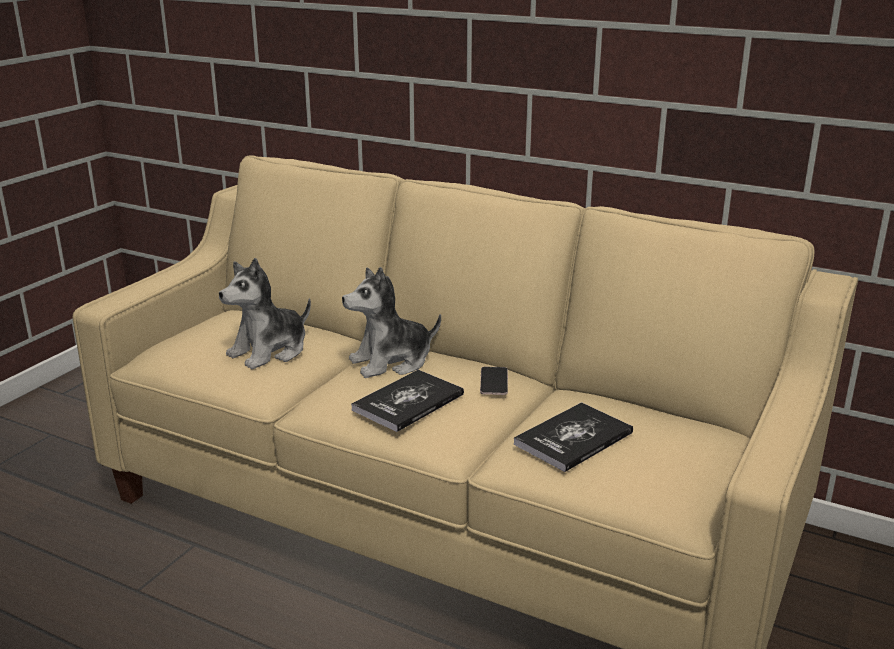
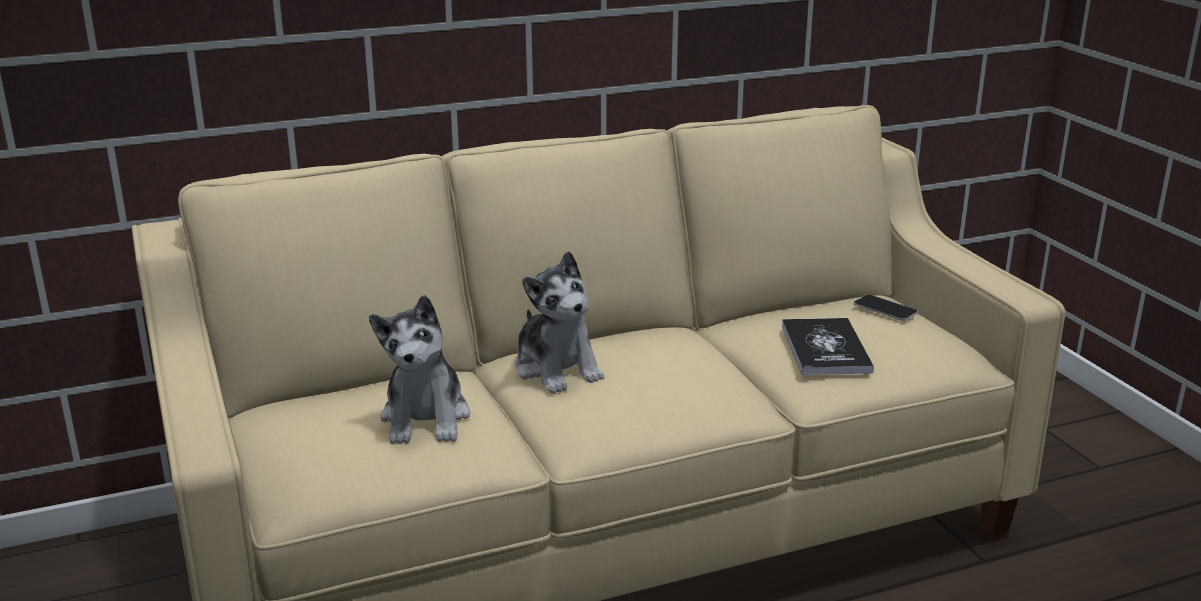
camera: 50 degrees left, 0 degrees up
plush toy [342,267,441,378] -> plush toy turned 45 degrees counterclockwise [515,251,604,394]
book [351,370,464,432] -> none
phone [480,367,508,395] -> phone moved to [854,294,918,321]

